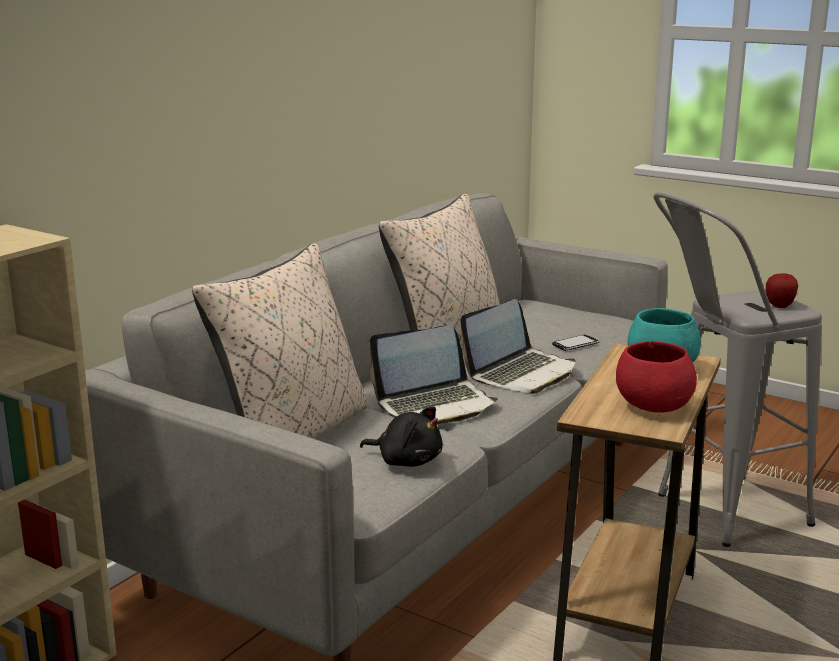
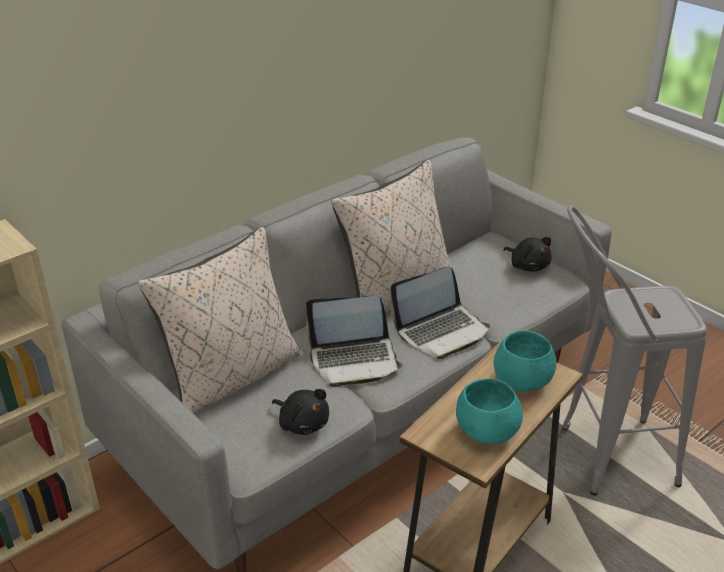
camera: 15 degrees right, 15 degrees up
phone [552,335,600,351] -> none
red bowl [616,341,697,413] -> turquoise bowl [456,379,523,444]
apple [766,273,798,308] -> none
none -> black plush toy [503,237,552,272]

